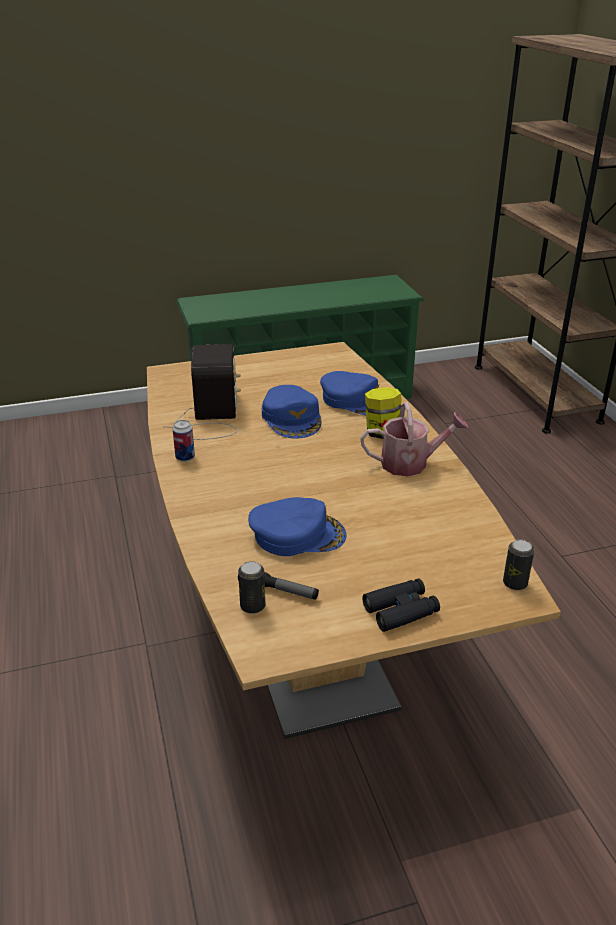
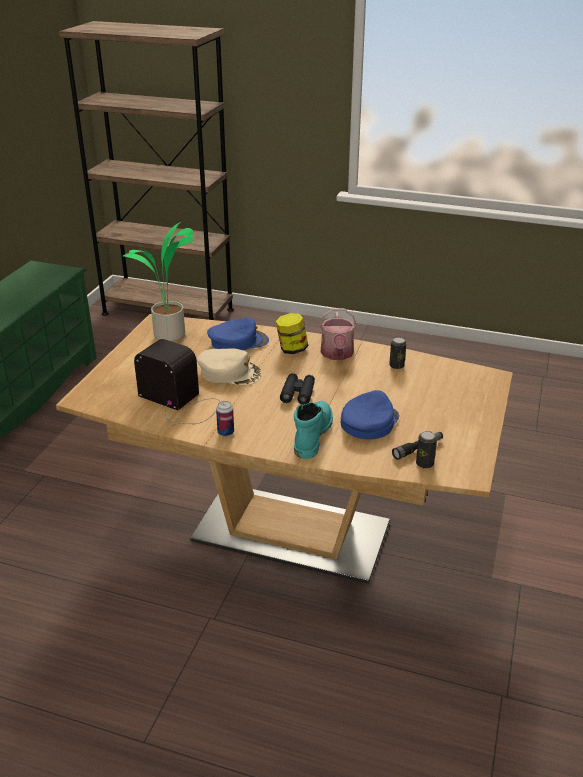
camera: 55 degrees left, 0 degrees up
blue cap [262,385,321,439] -> beige cap [197,349,262,385]
watering can [361,402,468,477] -> watering can turned 150 degrees clockwise [319,308,357,360]
black binoculars [362,578,440,632] -> black binoculars moved to [280,373,315,405]
can [503,539,534,590] -> can moved to [389,337,406,369]
none -> potted plant [123,222,194,341]
none -> turquoise boot [294,401,333,459]

